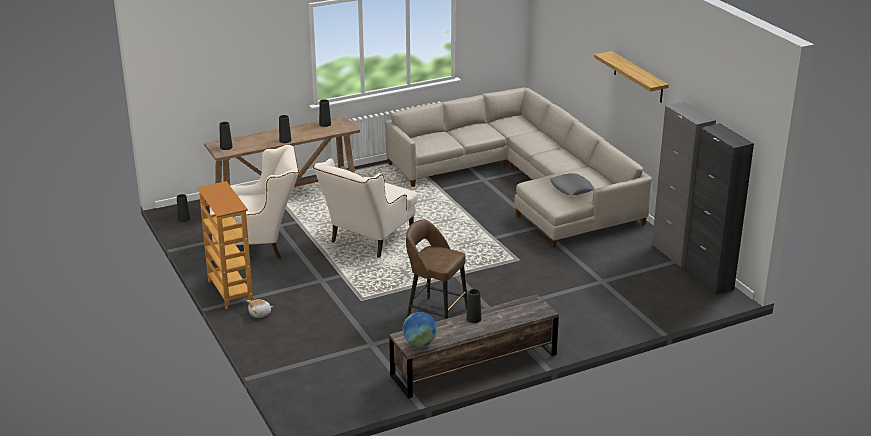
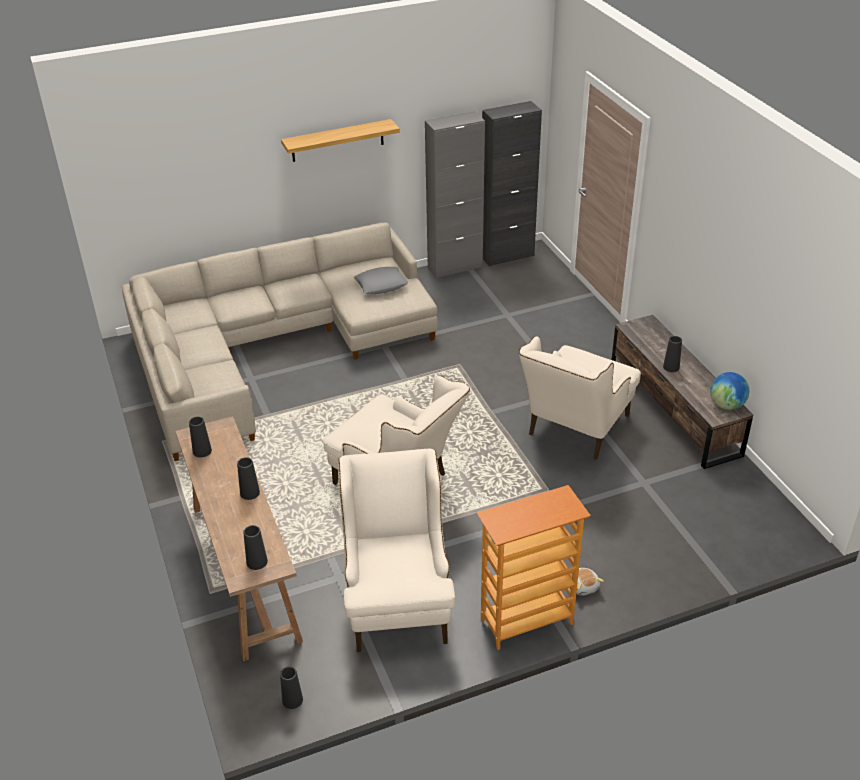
camera: 85 degrees left, 10 degrees up
brown stool [406,219,468,319] -> beige armchair [519,336,641,460]

